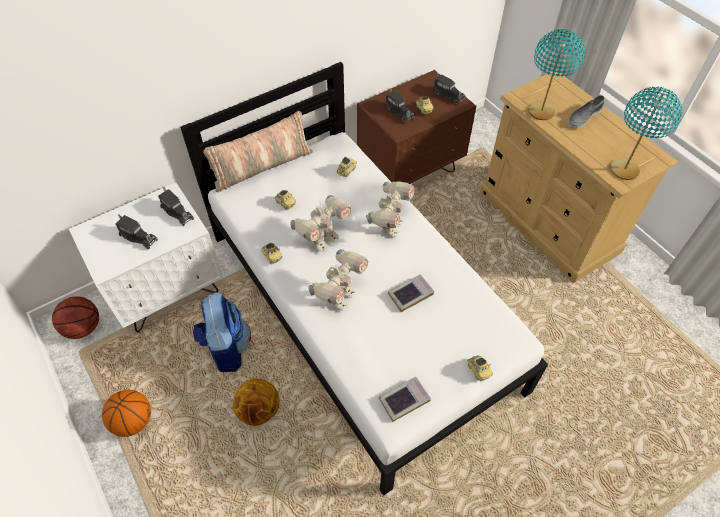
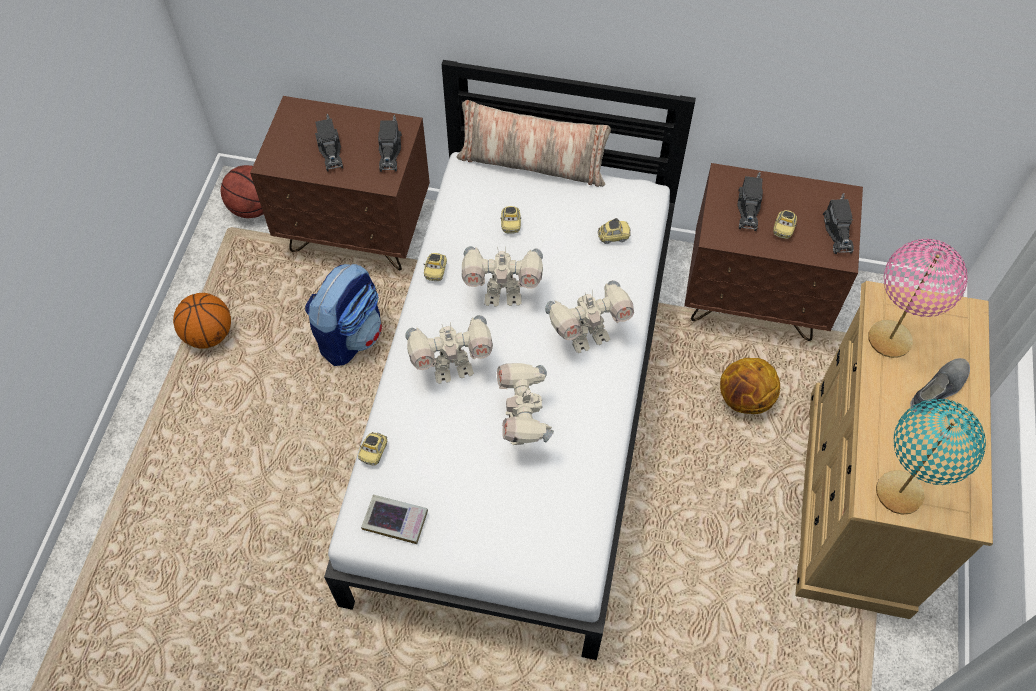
camera: 45 degrees right, 5 degrees up
white nightstand [69,183,224,332] -> brown nightstand [250,96,430,270]
basketball [233,378,280,426] -> basketball moved to [720,358,780,414]
book [388,275,434,312] -> toy robot [497,363,554,445]
toy car [468,355,493,381] -> toy car moved to [358,432,387,466]
turquoise table lamp [528,29,585,120] -> pink table lamp [868,239,968,358]
grey shoe [568,95,604,129] -> grey shoe turned 135 degrees clockwise [910,358,970,413]

